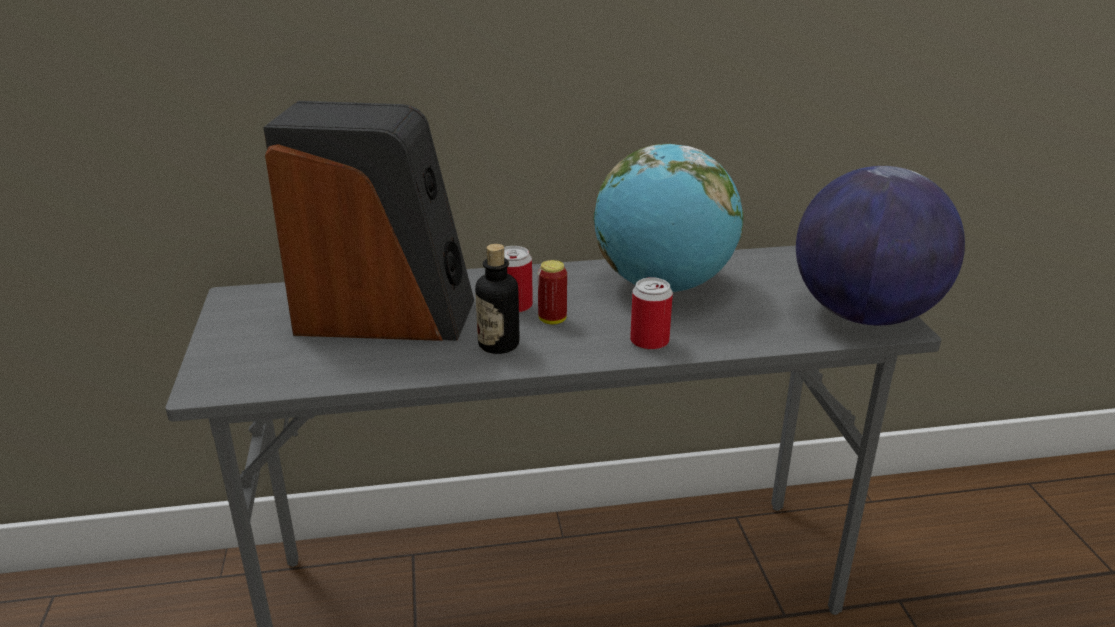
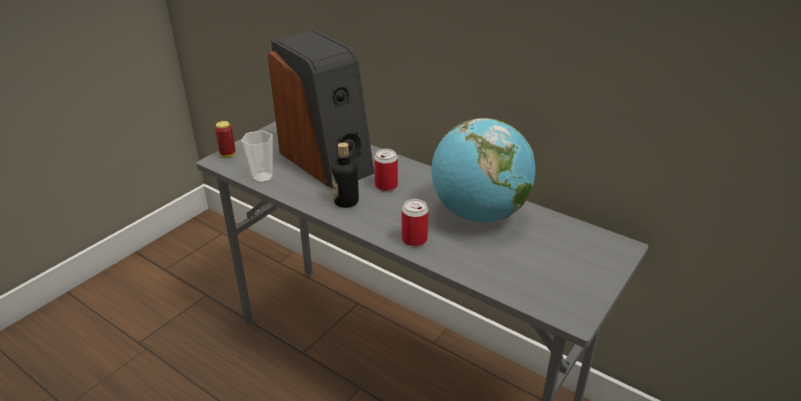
camera: 45 degrees right, 5 degrees up
can [538,260,567,324] -> can moved to [215,121,236,157]
globe [796,166,965,326] -> none
none -> cup [241,130,273,183]

